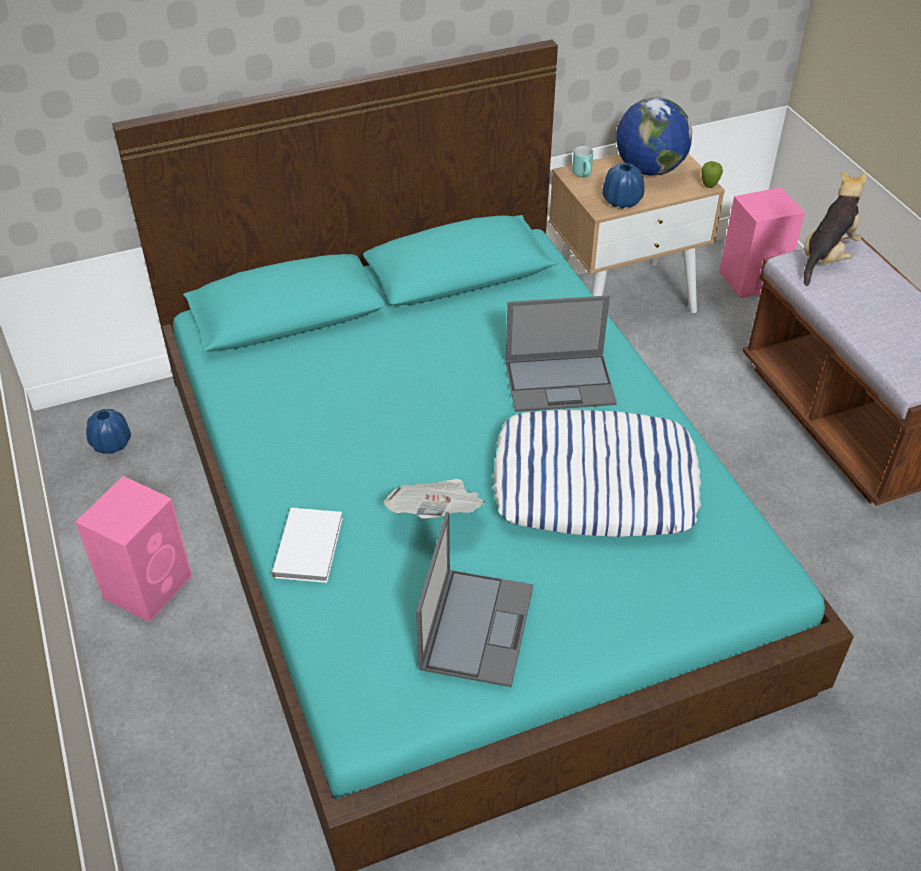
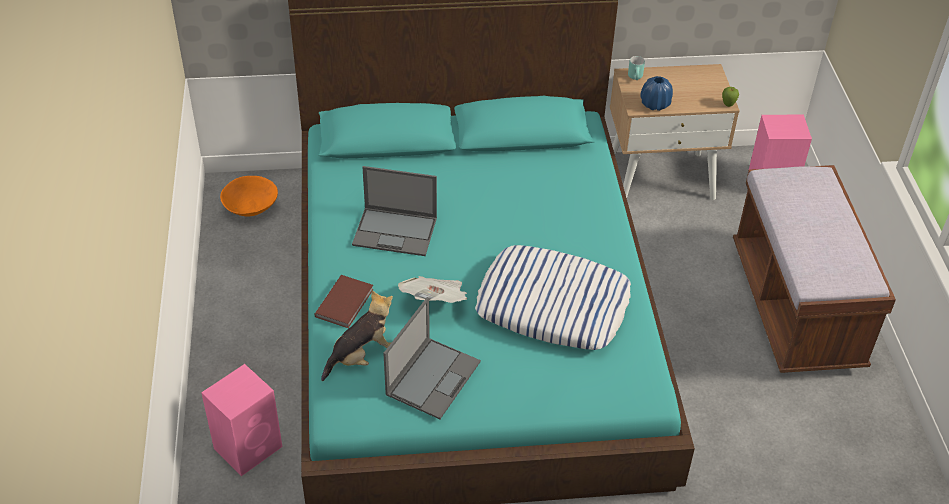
camera: 15 degrees right, 0 degrees up
pink speaker [75,476,192,622] -> pink speaker moved to [201,364,282,476]
blue vase [86,409,131,454] -> orange bowl [220,176,278,216]
white book [272,508,343,583] -> brown book [314,275,374,328]
laptop [505,295,617,412] -> laptop moved to [352,166,437,256]
globe [616,97,692,176] -> none
plush toy [804,171,867,286] -> plush toy moved to [321,290,393,381]

